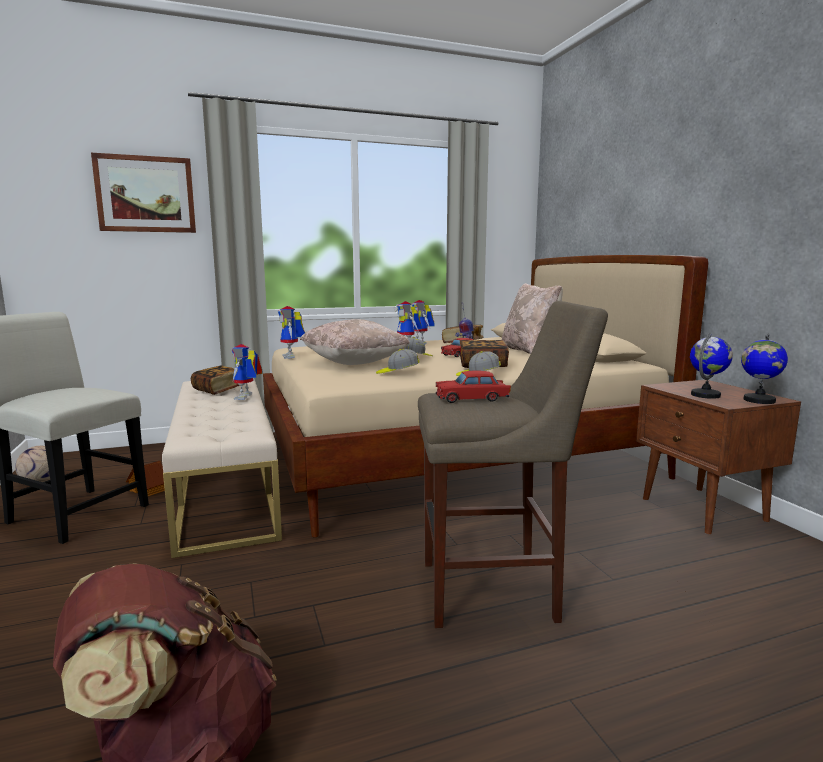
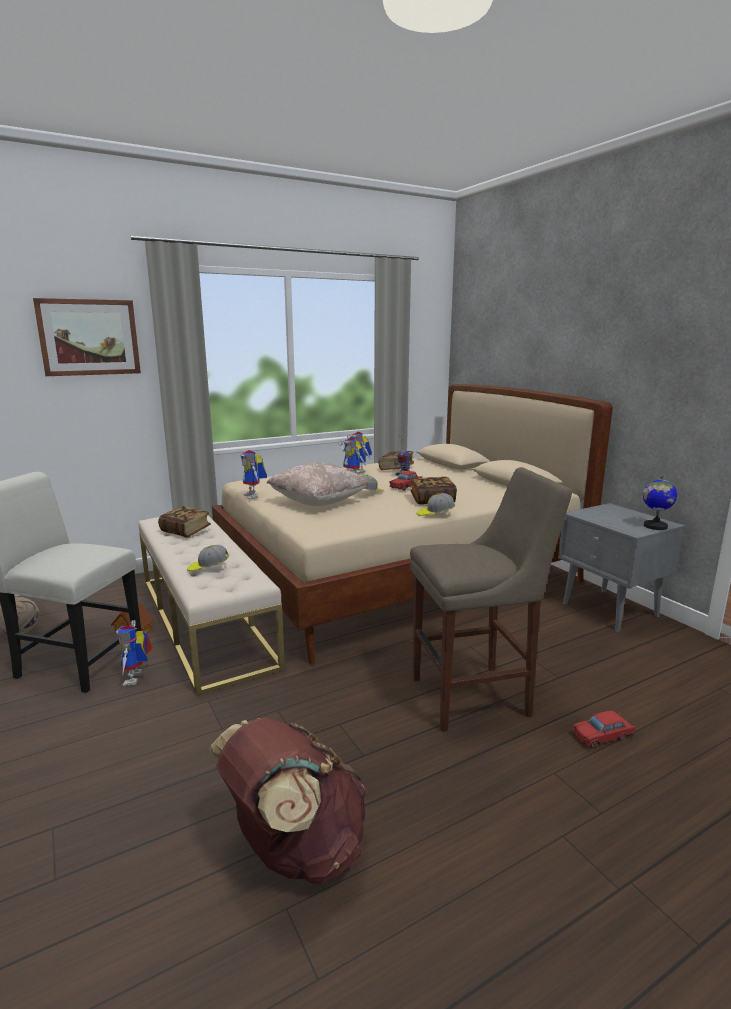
camera: 10 degrees left, 5 degrees up
toy robot [231,344,263,400] -> toy robot moved to [116,620,153,686]
cap [376,349,420,374] -> cap moved to [187,545,229,571]
red toy car [436,370,511,403] -> red toy car moved to [572,711,635,748]
beige pillow [502,283,563,354] -> none
brown nightstand [636,380,801,534] -> grey nightstand [558,503,685,632]
globe [690,333,733,399] -> none

